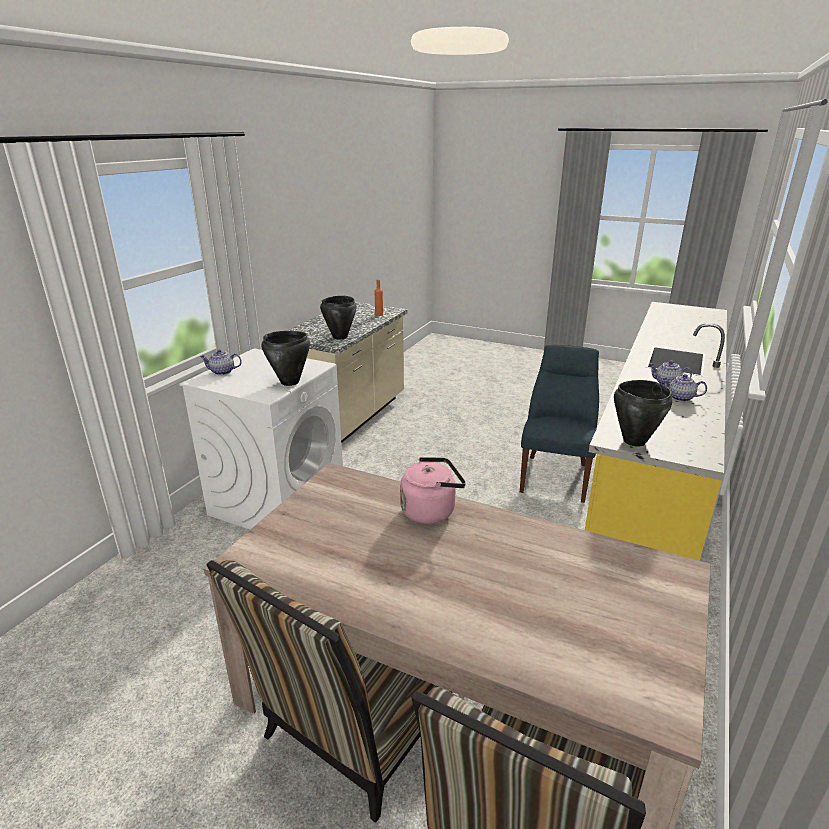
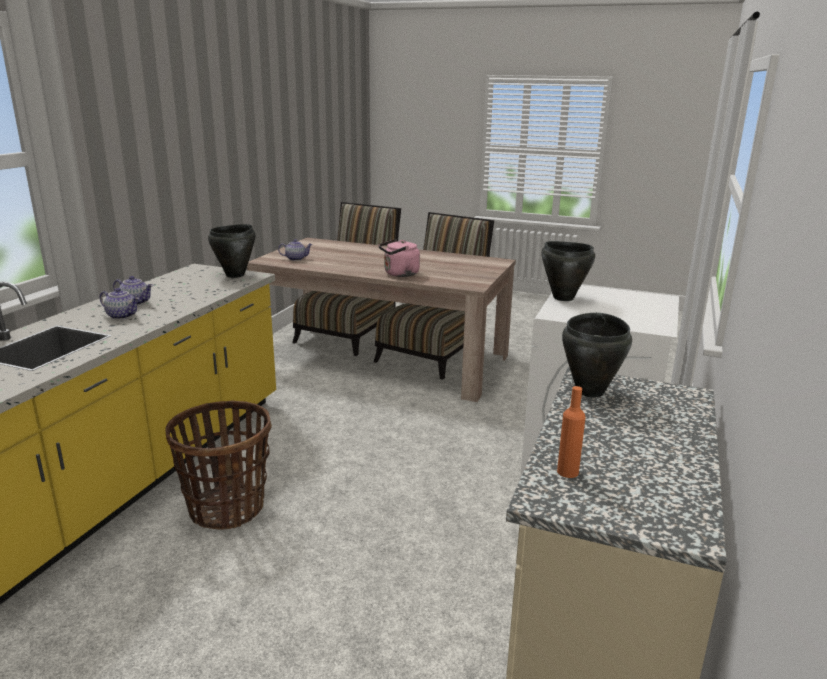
camera: 175 degrees right, 5 degrees down
teapot [200,349,242,375] -> teapot moved to [278,239,313,261]
blue chair [520,345,599,503] -> basket [165,400,272,530]

